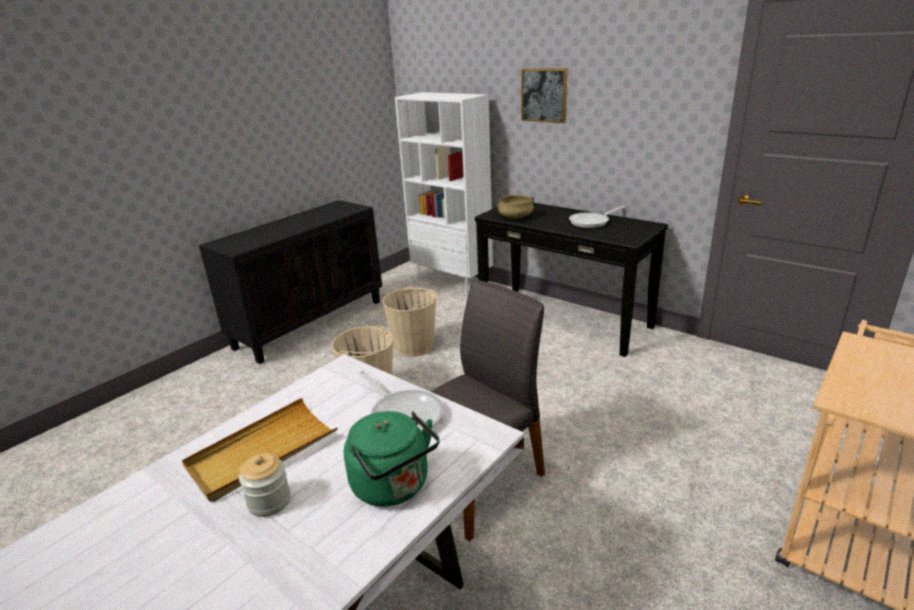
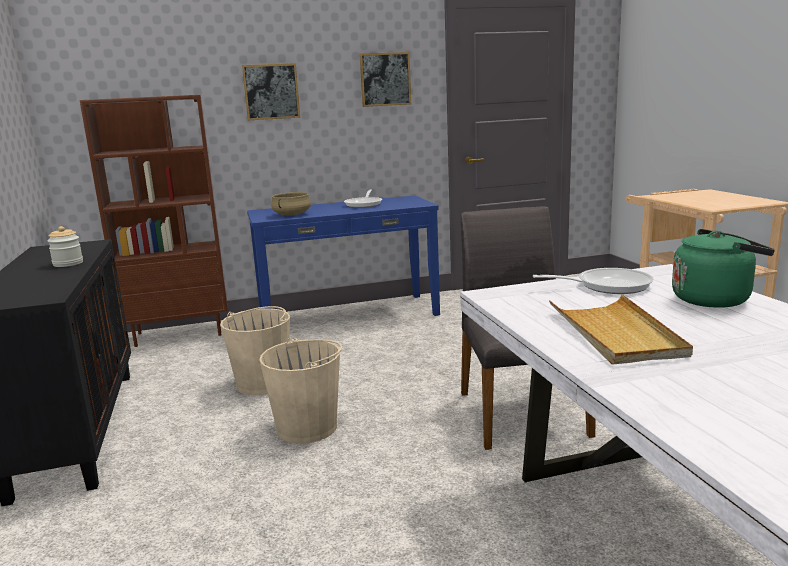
camera: 55 degrees left, 10 degrees down
jar [239,453,291,517] -> jar moved to [48,226,83,267]
white bookcase [395,92,493,294] -> brown bookcase [80,95,228,347]
black console table [475,203,668,357] -> blue console table [247,195,440,316]
none -> picture [359,52,411,107]

